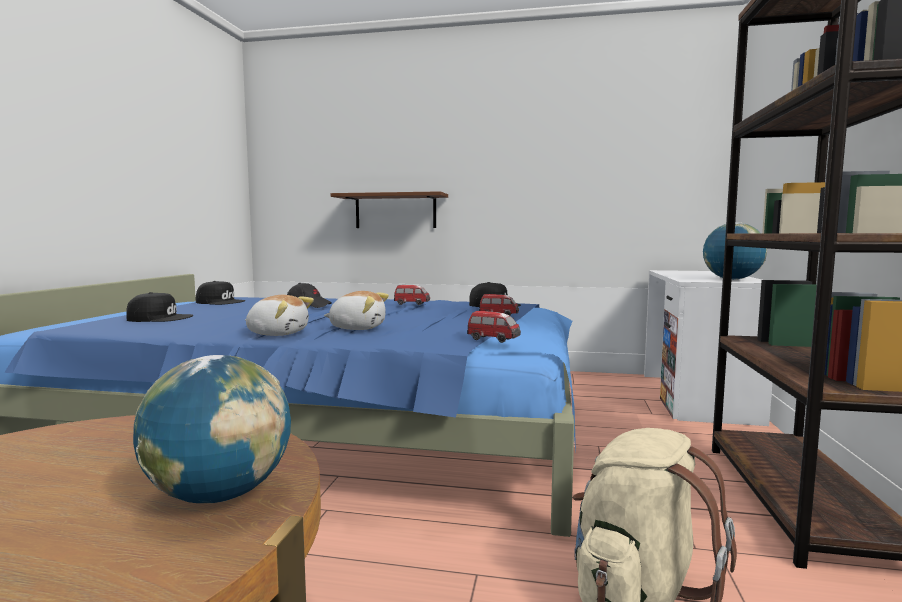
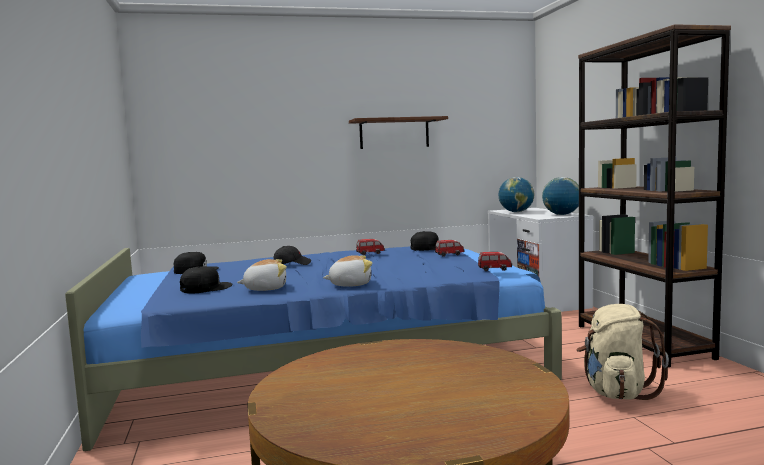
camera: 25 degrees left, 0 degrees up
globe [133,355,291,503] -> globe moved to [498,177,534,212]
plush toy [324,291,389,330] -> plush toy moved to [237,259,287,291]
brown shelf [331,191,448,228] -> brown shelf moved to [349,116,448,149]

